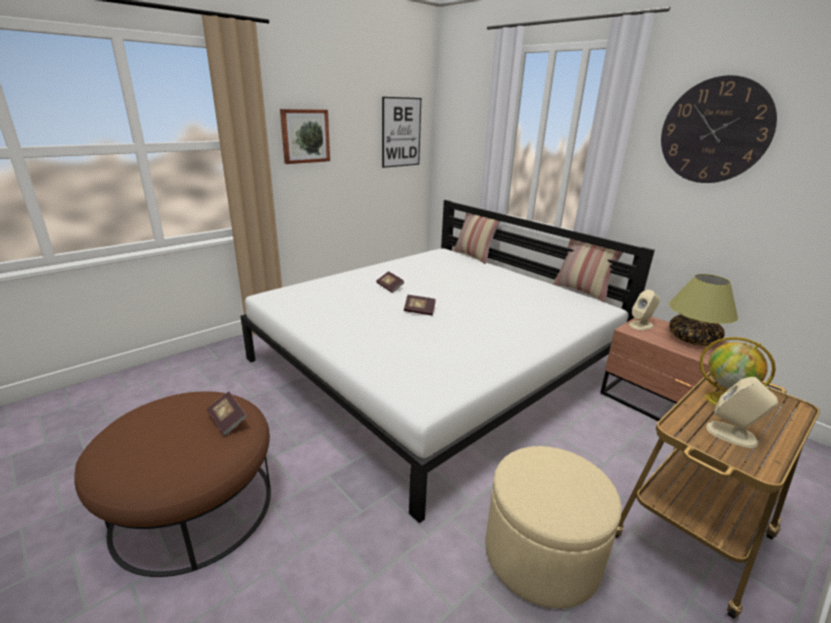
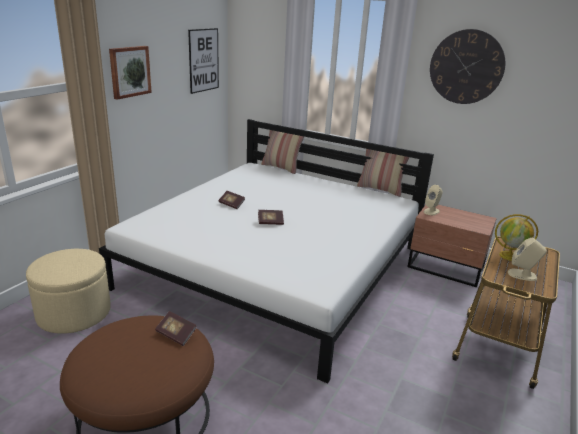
camera: 20 degrees left, 0 degrees up
beige ottoman [485,446,622,609] -> beige ottoman moved to [26,249,111,334]
table lamp [669,274,738,346] -> none

